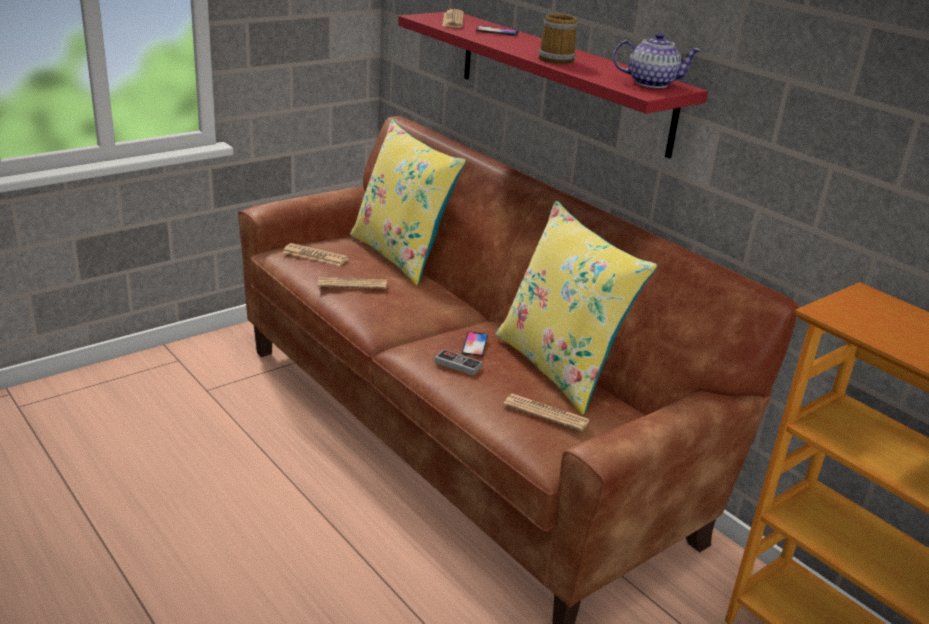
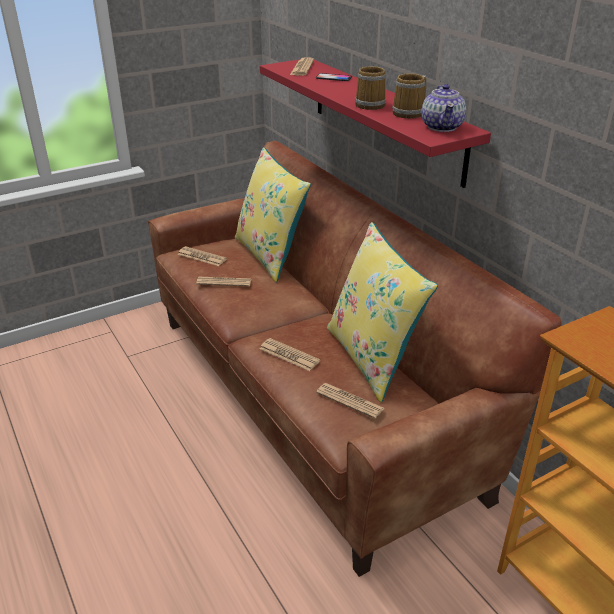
camera: 10 degrees right, 5 degrees up
game controller [435,349,482,376] -> newspaper [260,338,320,371]
phone [462,332,488,357] -> none
teapot [613,33,701,88] -> teapot turned 75 degrees clockwise [421,84,466,132]
none -> mug [392,74,426,119]

